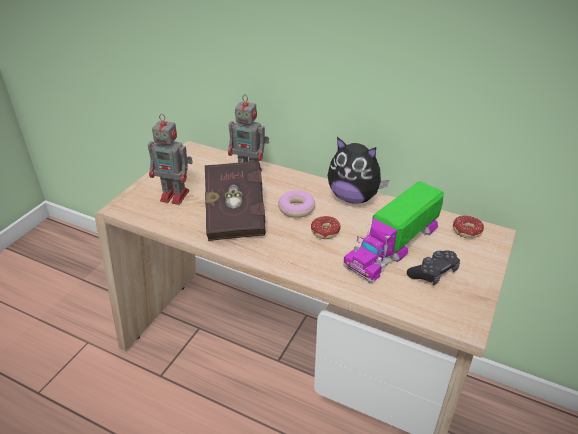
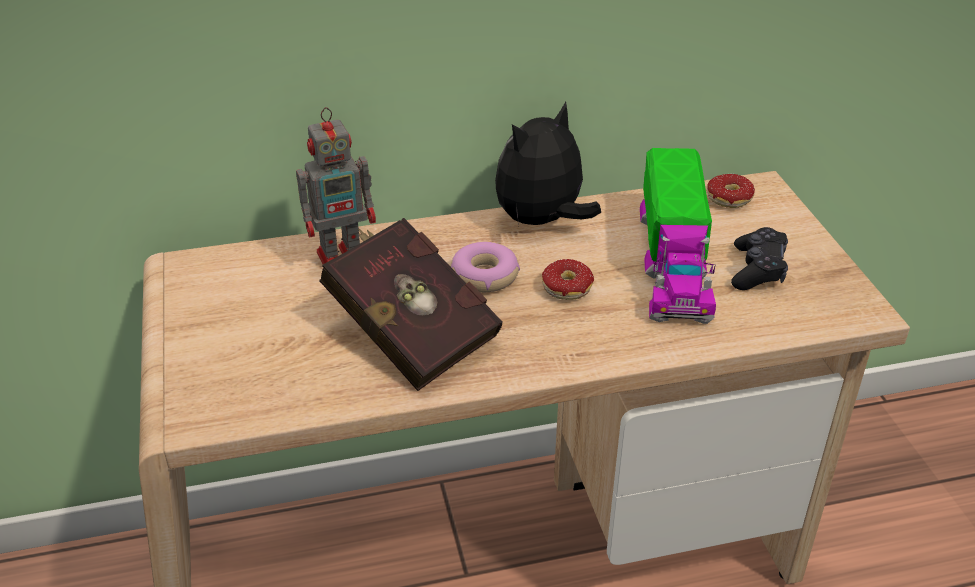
camera: 40 degrees left, 0 degrees up
toy robot [148,114,193,205] -> none
plush toy [327,137,390,203] -> plush toy turned 150 degrees clockwise [495,102,601,225]

